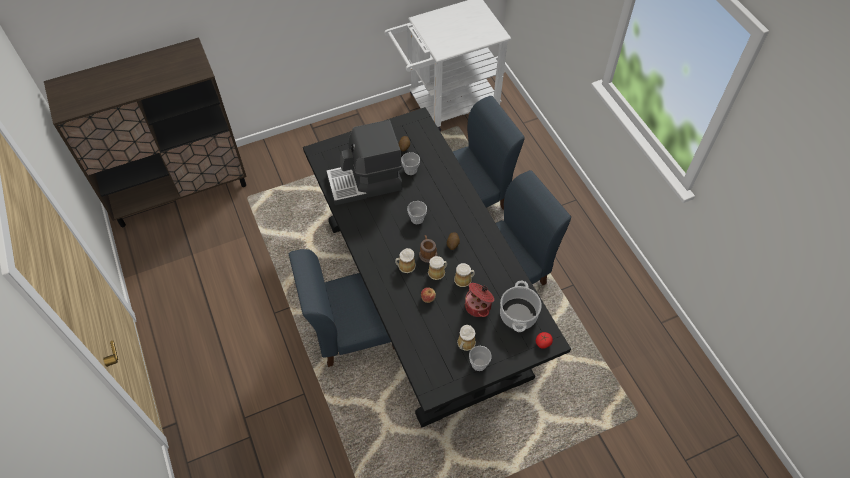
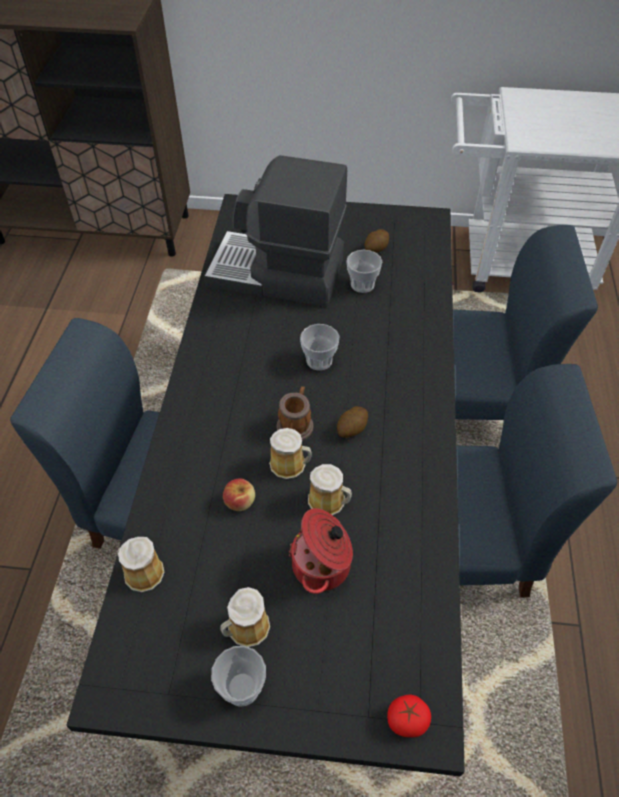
camera: 30 degrees right, 5 degrees down
mug [395,248,416,273] -> mug moved to [116,537,164,592]
cooking pot [500,281,542,332] -> none

